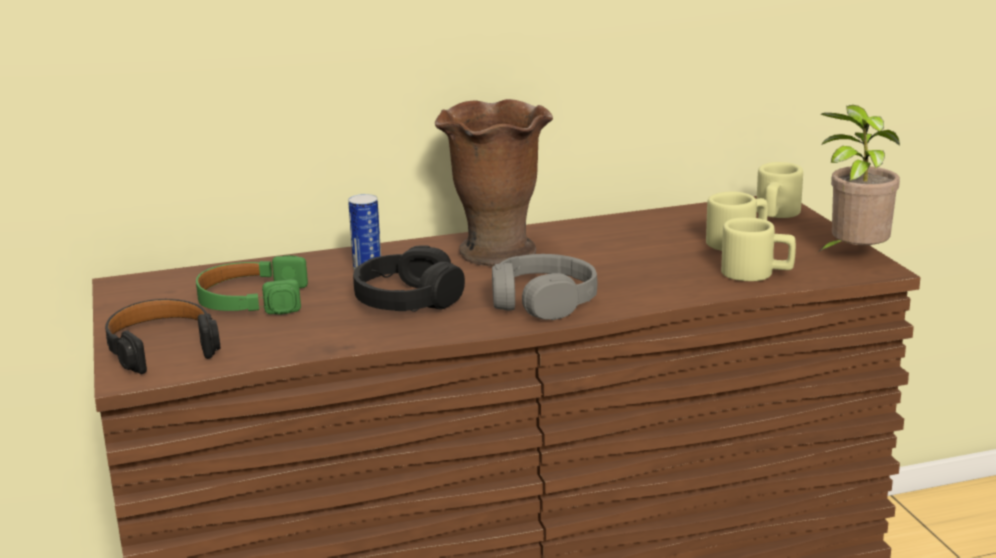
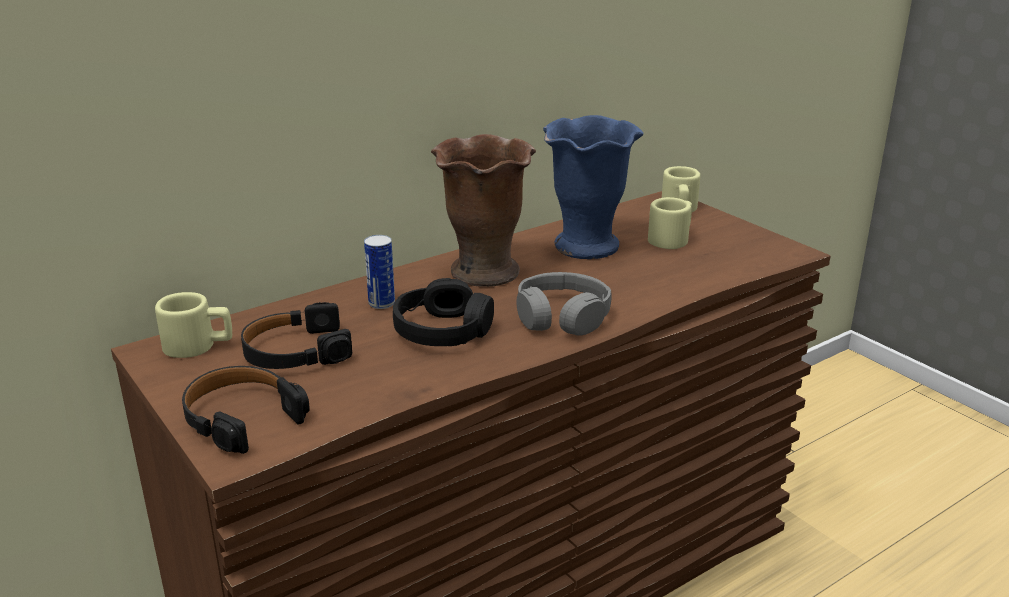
camera: 20 degrees left, 5 degrees up
green headphones [196,255,308,314] -> black headphones [241,302,352,369]
beige mug [721,217,796,281] -> beige mug moved to [155,292,232,358]
potted plant [817,105,900,253] -> none
none -> blue vase [543,115,644,259]

